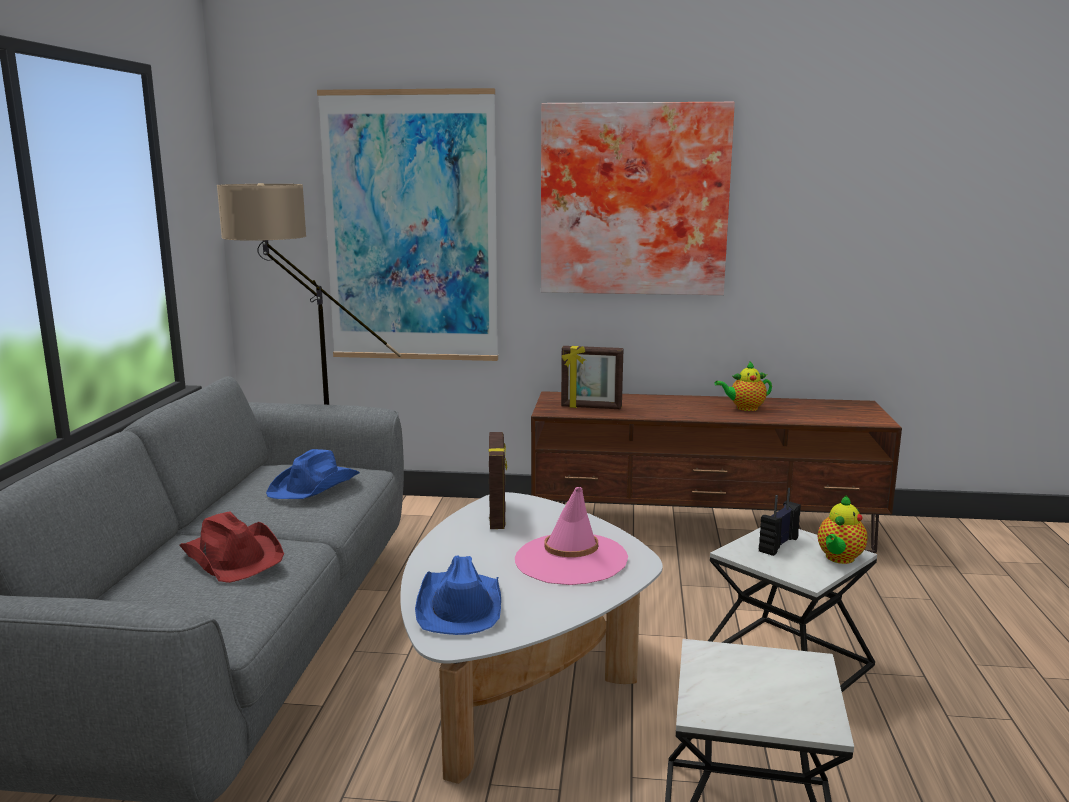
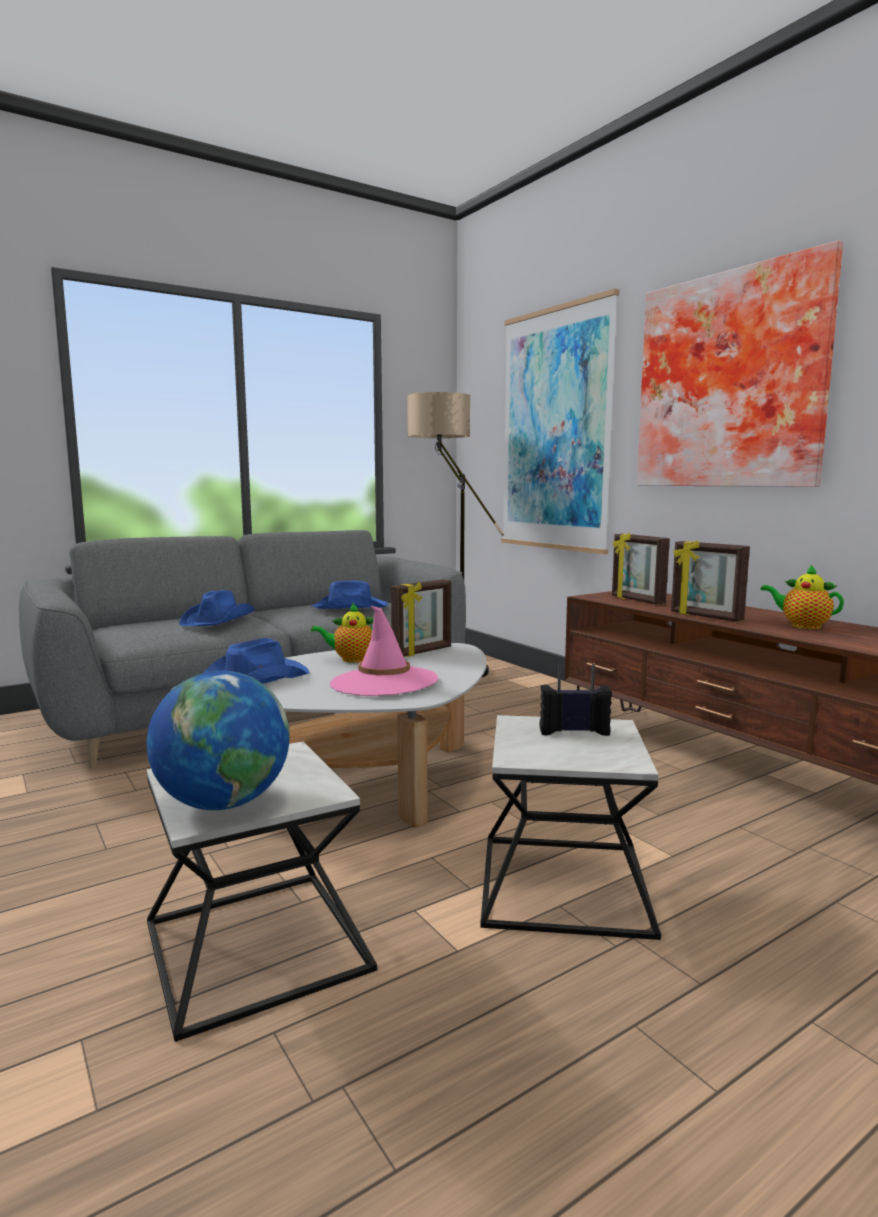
camera: 50 degrees right, 5 degrees down
red hat [179,512,284,583] -> blue hat [179,590,255,626]
teapot [818,495,868,564] -> teapot moved to [311,603,374,663]
none -> globe [147,671,289,810]
none -> picture frame [671,540,750,622]

